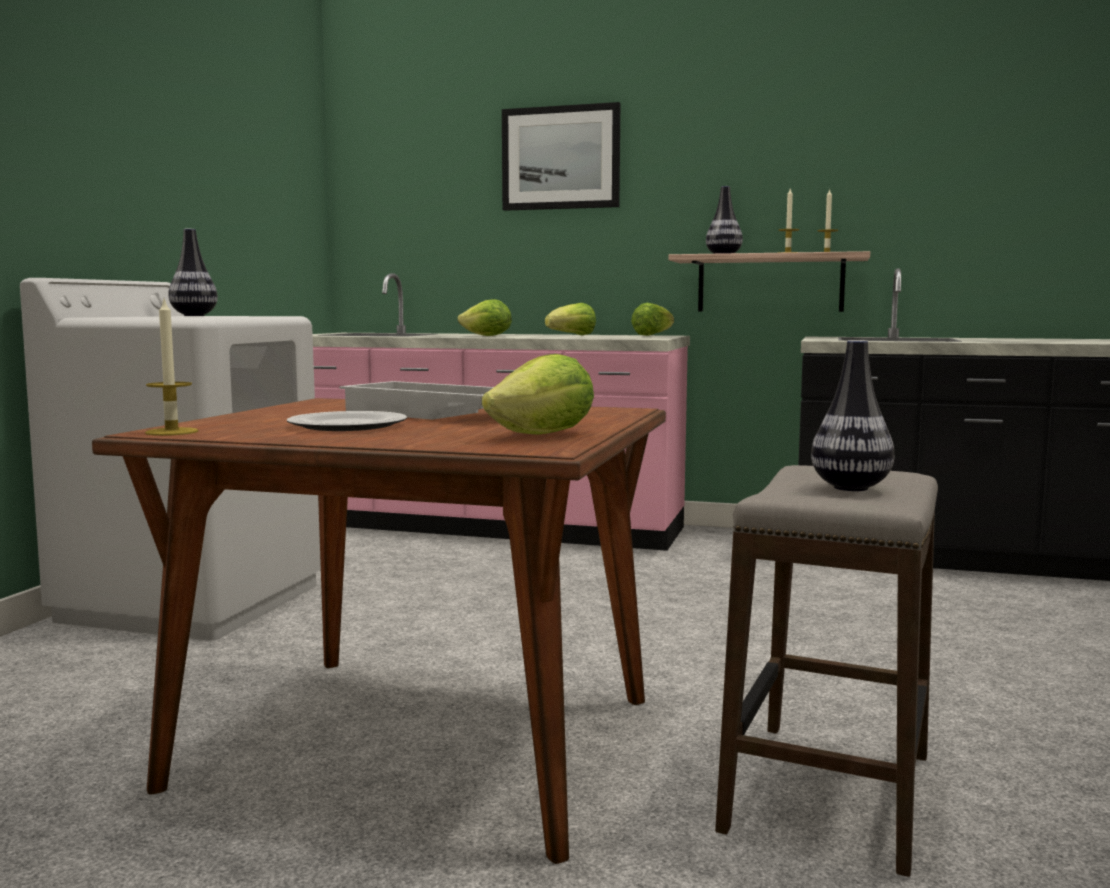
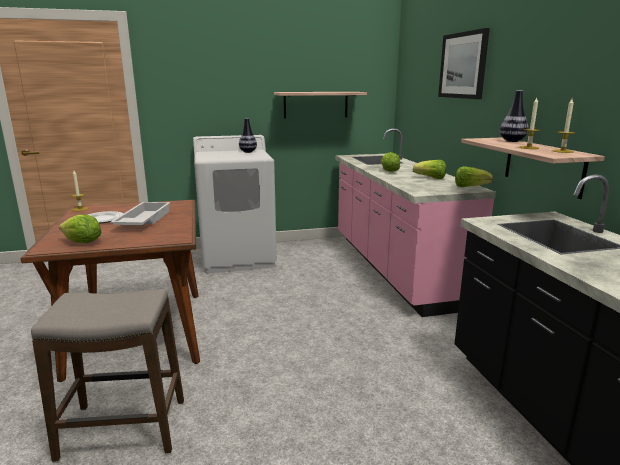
camera: 60 degrees right, 10 degrees up
vase [811,340,894,491] -> none
none -> shelf [274,92,367,118]

